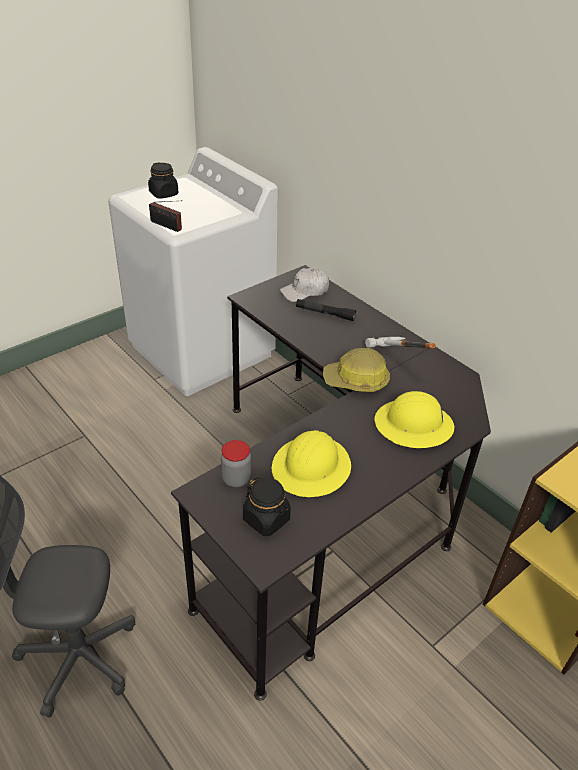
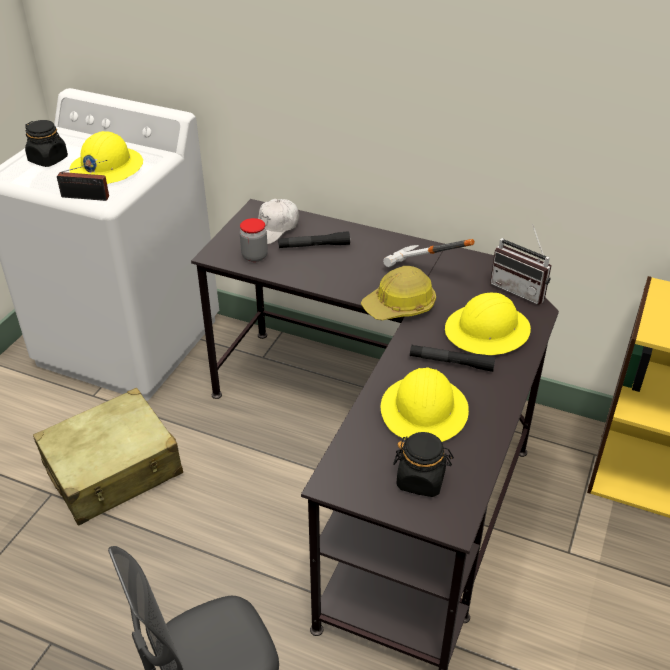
camera: 25 degrees left, 0 degrees up
jar [221,440,251,487] -> jar moved to [240,218,268,262]
none -> beige suitcase [33,388,183,525]
none -> yellow hard hat [69,131,143,184]
none -> black flashlight [410,345,496,372]
none -> radio [490,224,552,305]

